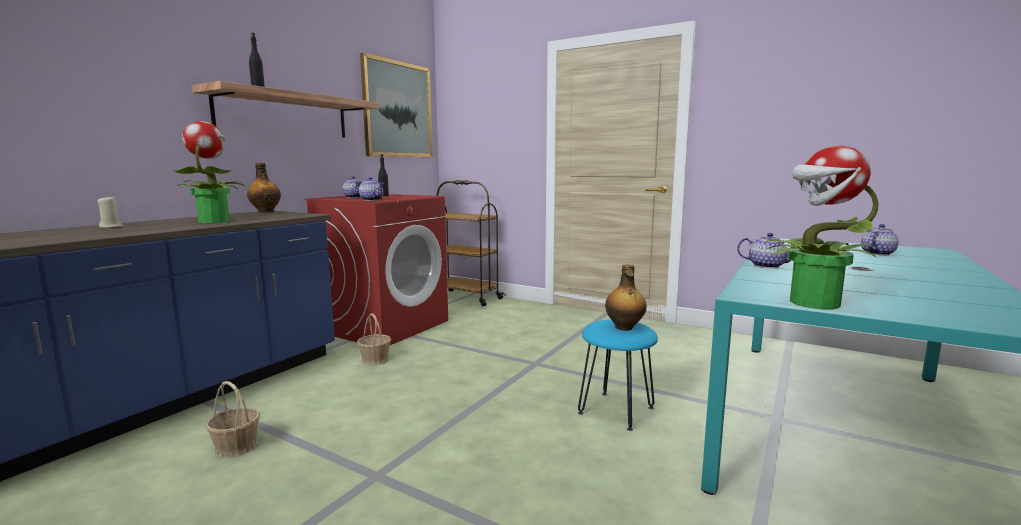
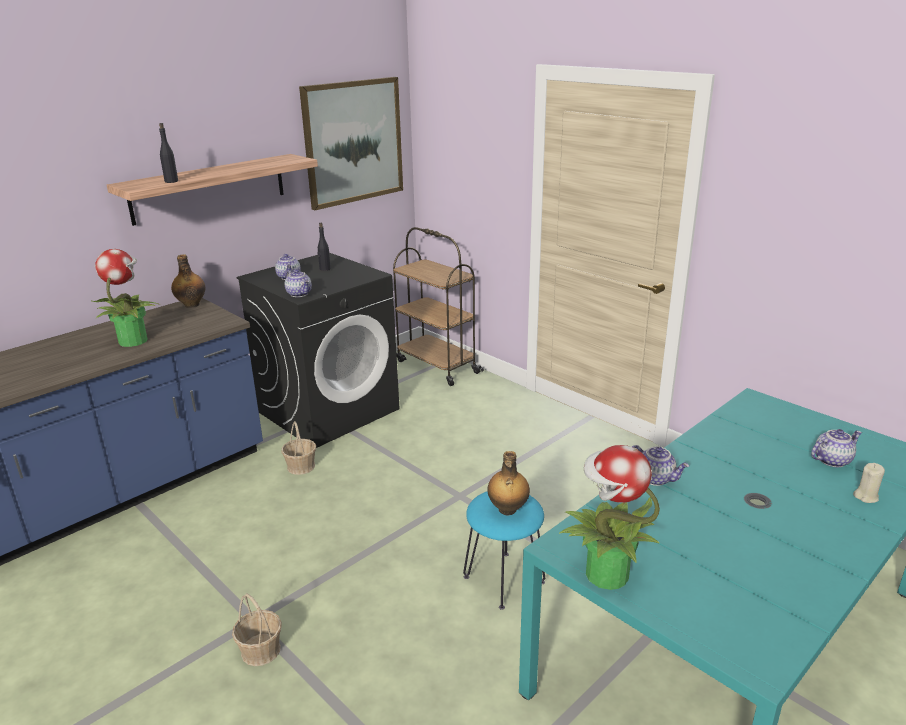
camera: 15 degrees right, 15 degrees up
beige candle [97,197,123,228] -> beige candle moved to [853,463,885,503]
basket [206,381,260,458] -> basket moved to [232,593,282,666]
red washing machine [304,194,448,345] -> black washing machine [237,253,399,448]

